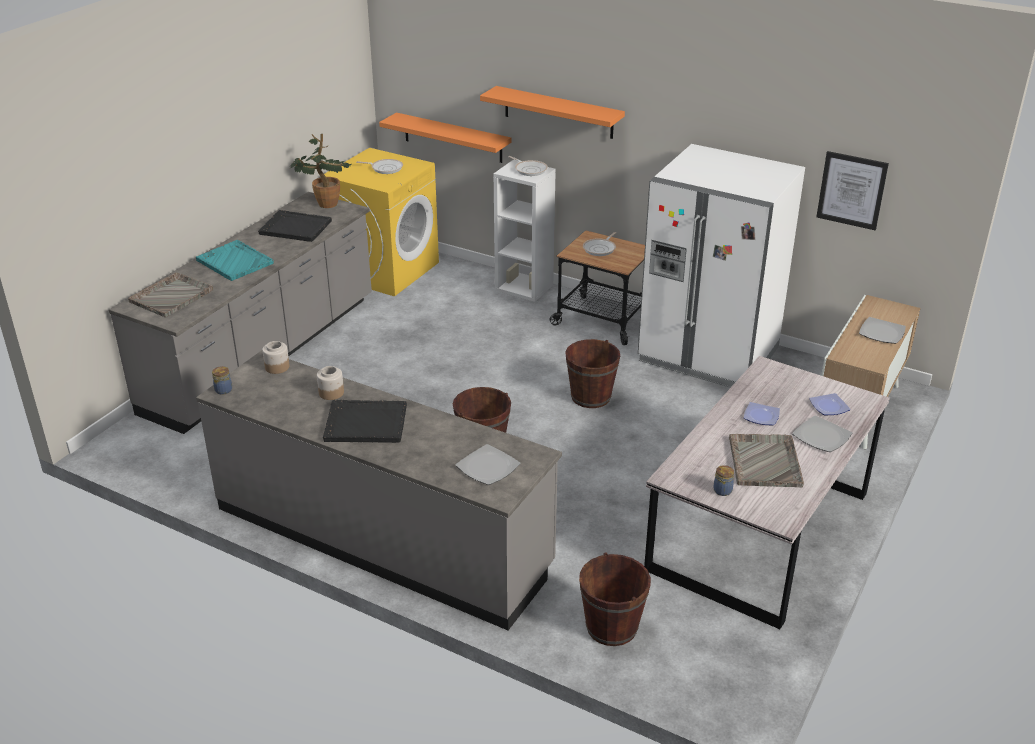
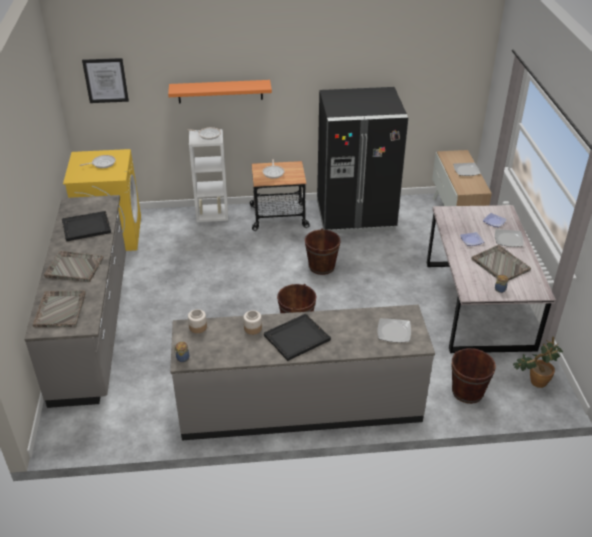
camera: 35 degrees left, 5 degrees up
turquoise tray [196,240,274,281] -> grey tray [44,251,104,282]
potted plant [290,134,351,208] -> potted plant moved to [513,336,563,388]
orange shelf [379,113,511,163] -> none
white fridge [638,144,805,388] -> black fridge [317,87,408,234]
picture [816,151,889,230] -> picture moved to [82,58,129,103]

